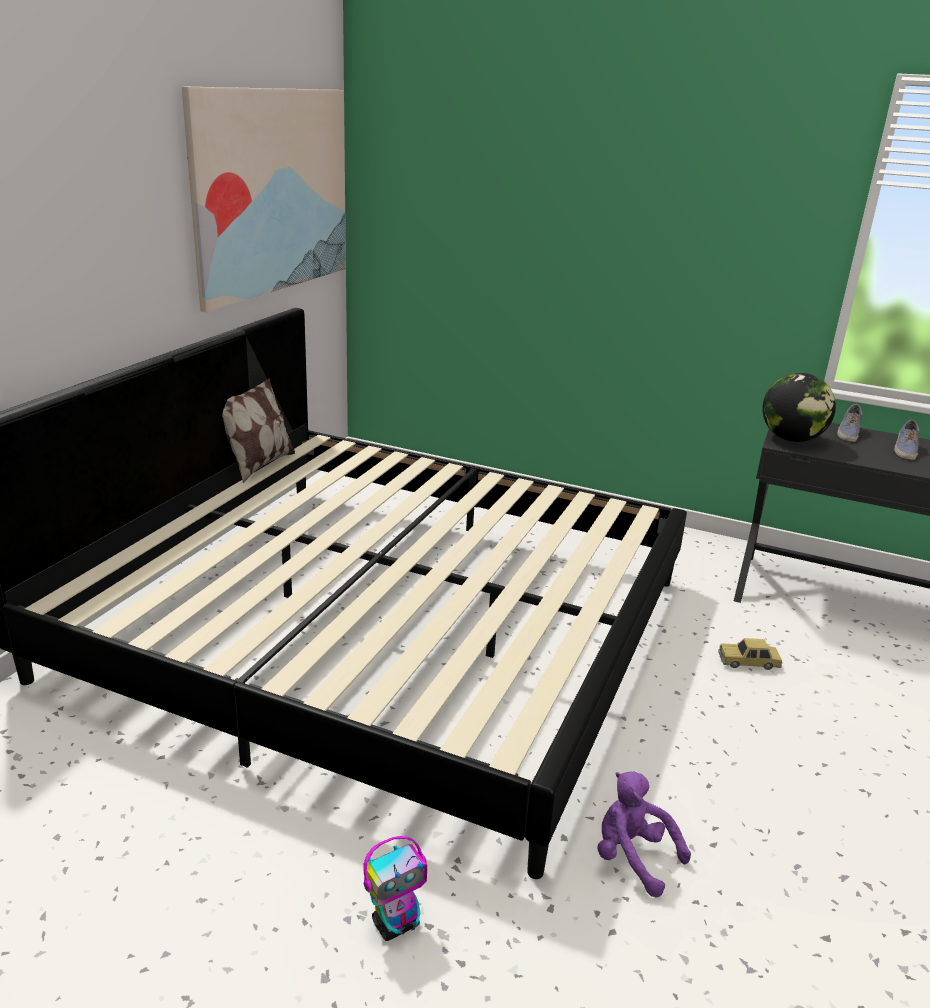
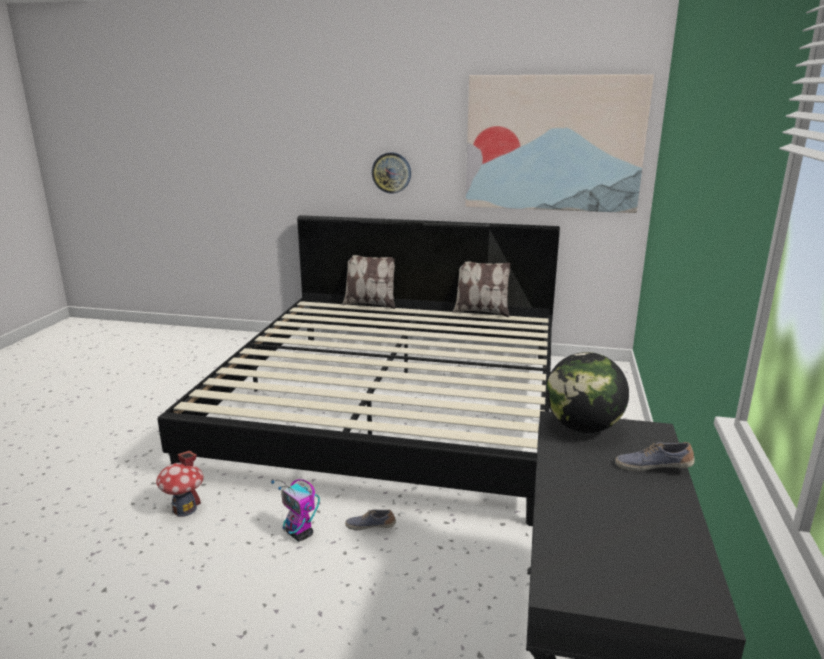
camera: 80 degrees right, 5 degrees down
toy robot [363,836,427,941] -> toy robot moved to [271,479,320,542]
purple plush toy [597,771,691,898] -> toy house [156,451,203,517]
toy car [718,638,782,670] -> none
shoe [894,419,920,460] -> shoe moved to [345,509,396,530]
none -> pillow [342,255,395,309]
none -> wall clock [372,152,411,194]

